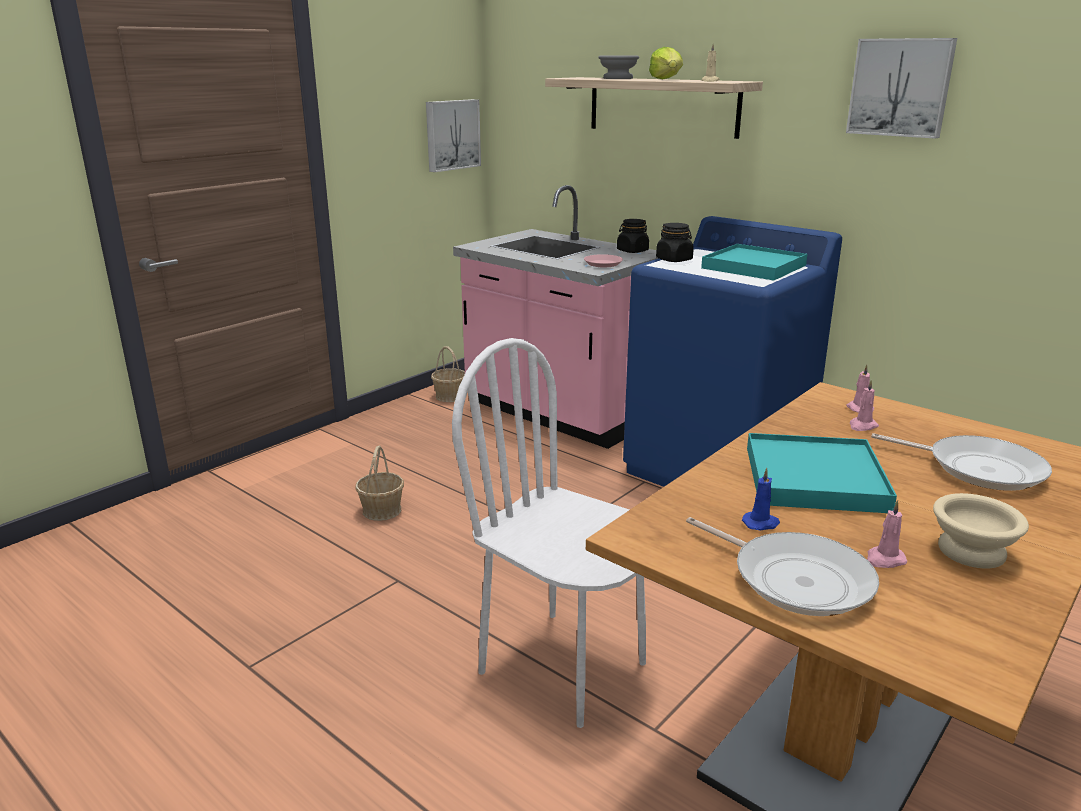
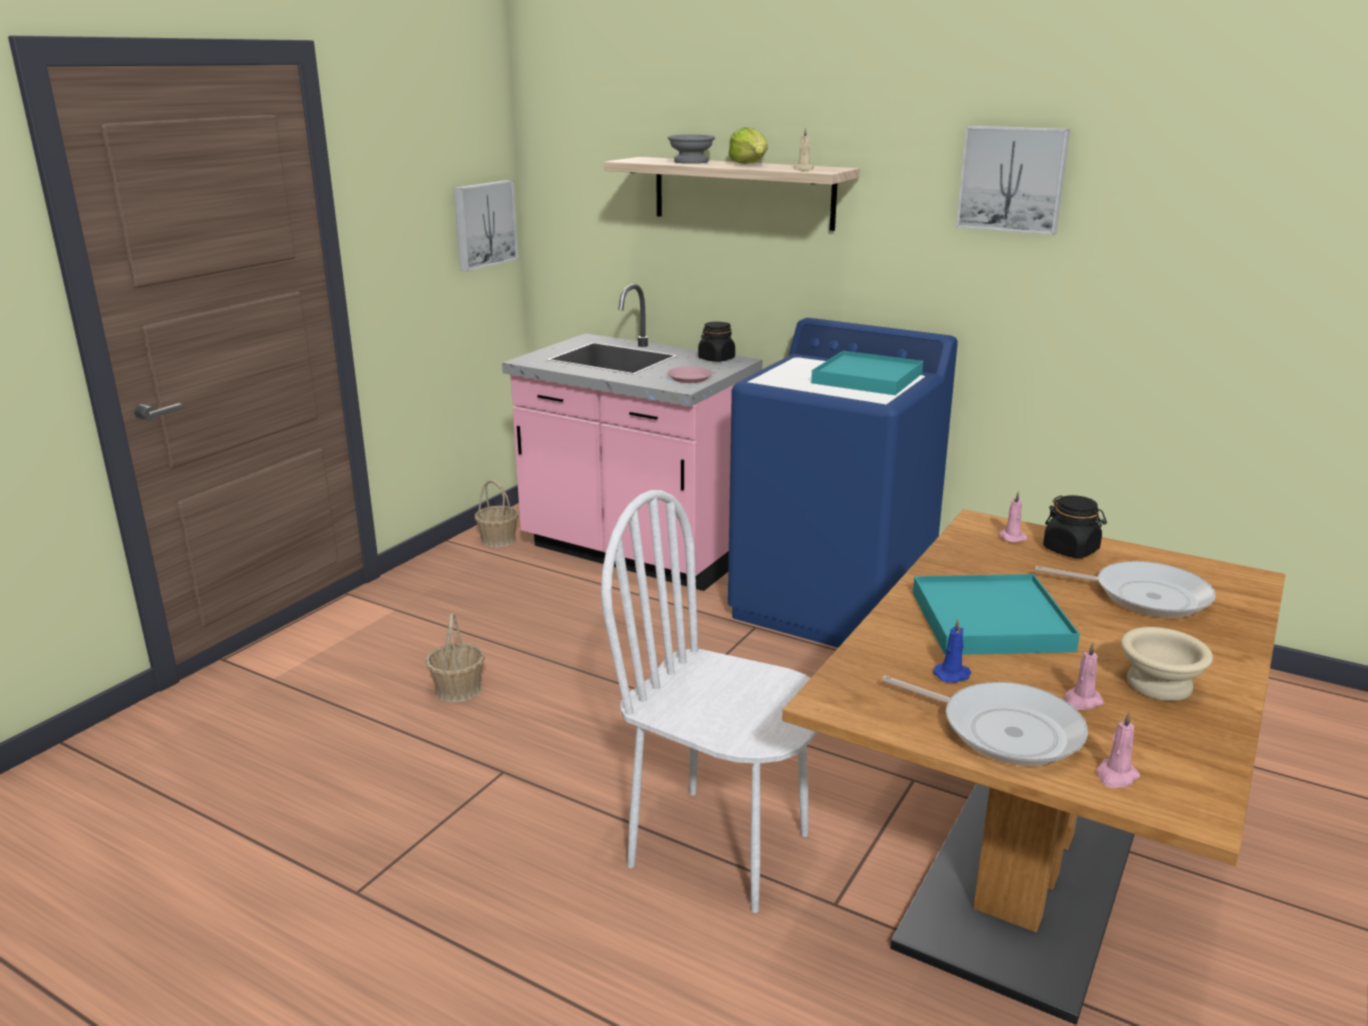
camera: 10 degrees left, 0 degrees up
black jar [656,223,694,262] -> black jar moved to [1043,495,1107,558]
pink candle [849,380,879,431] -> pink candle moved to [1096,712,1140,788]

